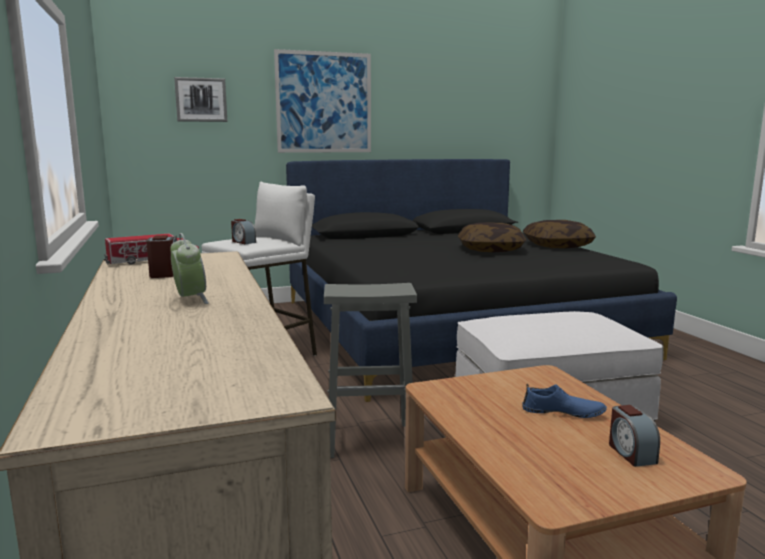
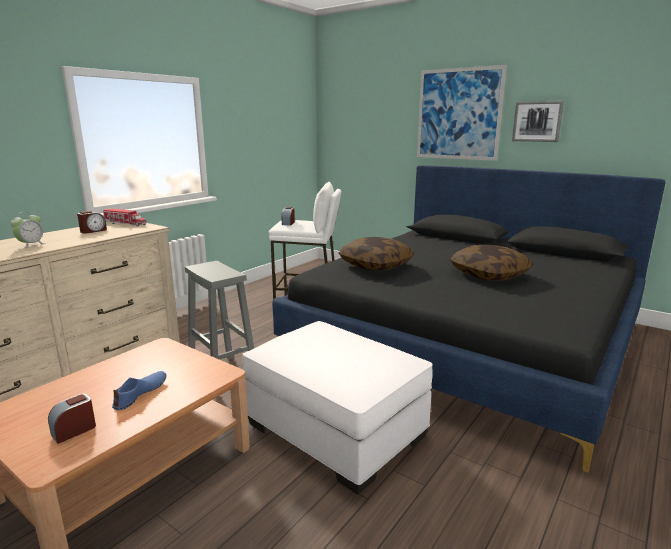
camera: 55 degrees right, 5 degrees up
picture [174,77,227,122] -> picture moved to [512,101,564,142]
blue shoe [522,384,607,418] -> blue shoe turned 135 degrees counterclockwise [112,371,166,410]
pillow [523,220,596,248] -> pillow moved to [338,237,414,271]

